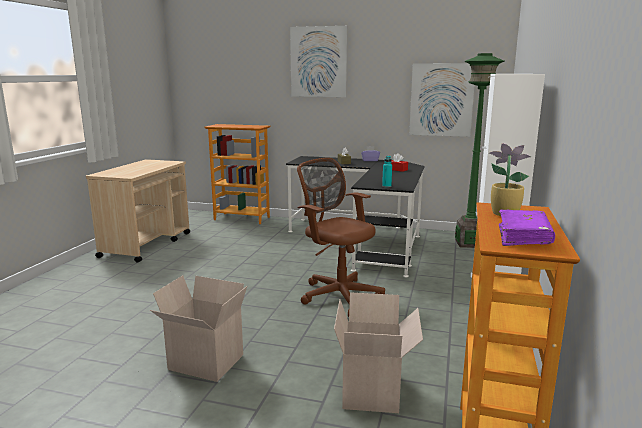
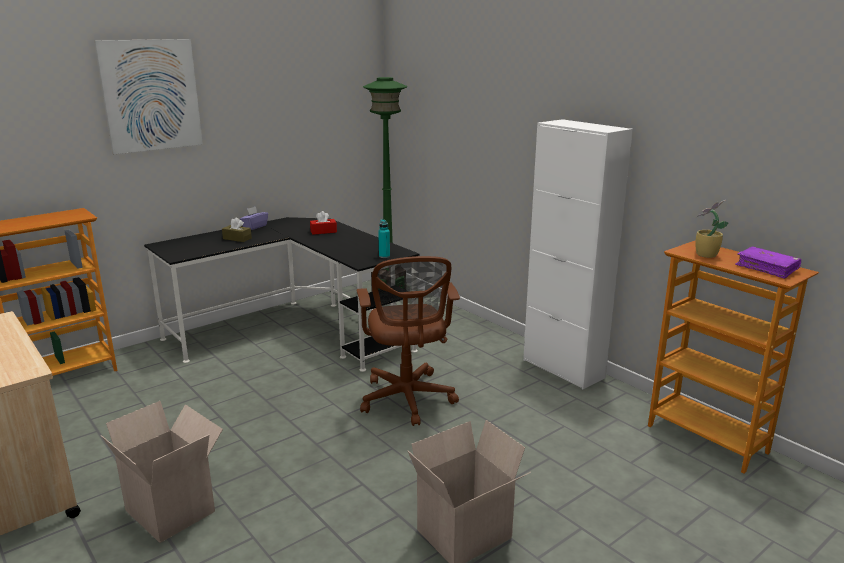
camera: 55 degrees left, 5 degrees up
brown office chair [297,158,385,317] -> brown office chair turned 90 degrees counterclockwise [357,256,460,426]
cardboard box [334,292,423,413] -> cardboard box moved to [101,401,223,543]
picture [409,63,474,137] -> none

